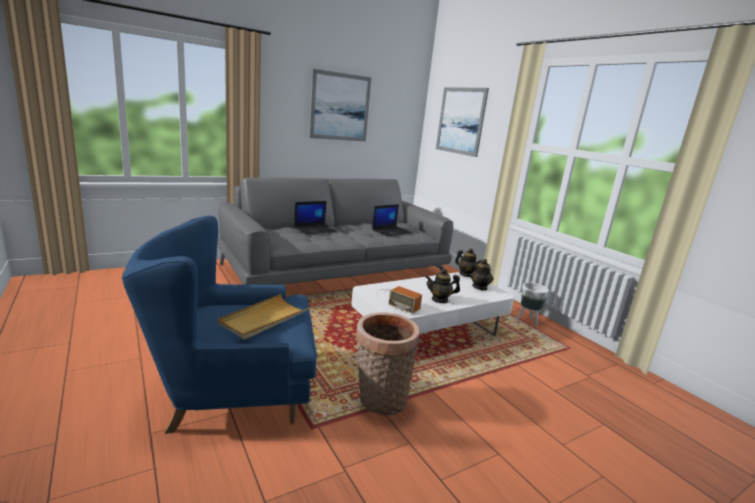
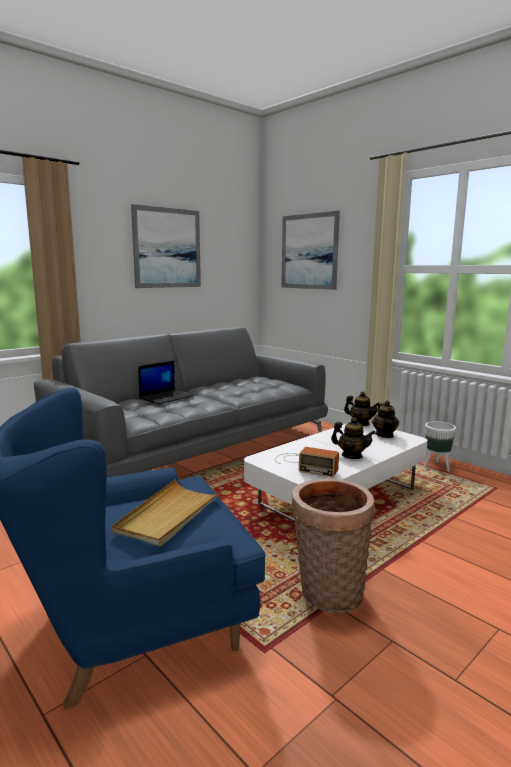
camera: 10 degrees left, 5 degrees down
laptop [372,204,412,237] -> none
teapot [425,269,460,303] -> teapot turned 135 degrees counterclockwise [331,417,375,459]

